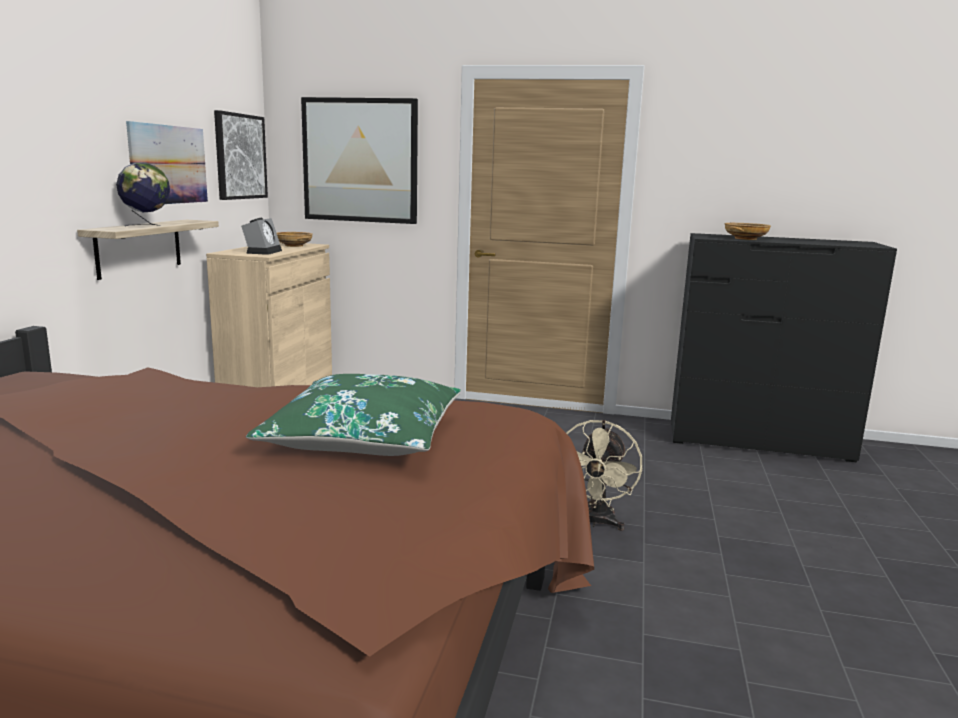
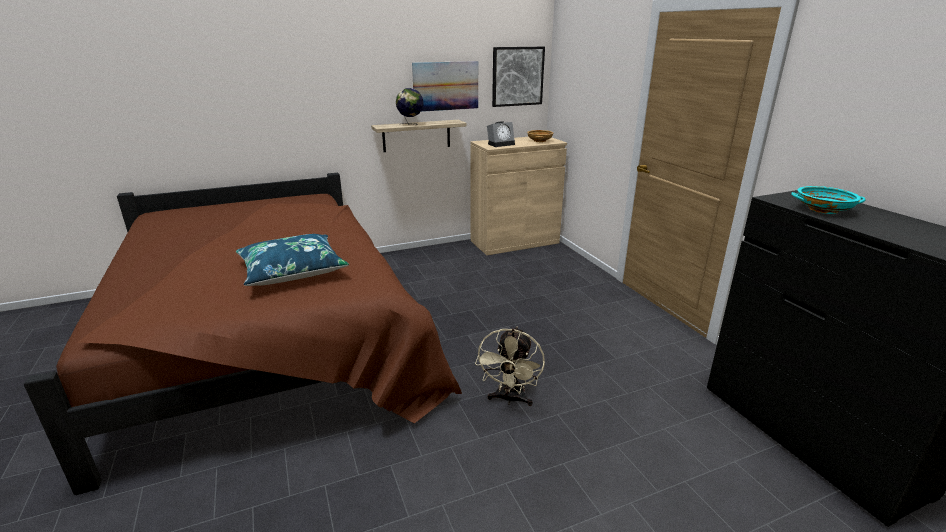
camera: 55 degrees right, 10 degrees up
green pillow [246,374,461,456] -> blue pillow [236,234,349,286]
picture [301,97,418,224] -> none
beige fan [566,420,642,531] -> beige fan turned 60 degrees counterclockwise [475,327,545,406]
beige bowl [724,223,771,240] -> turquoise bowl [791,186,866,214]

